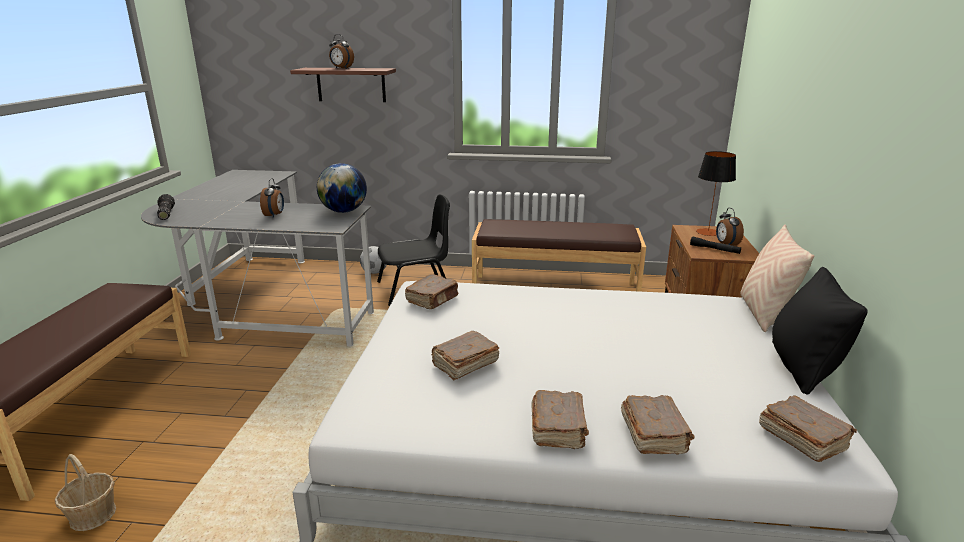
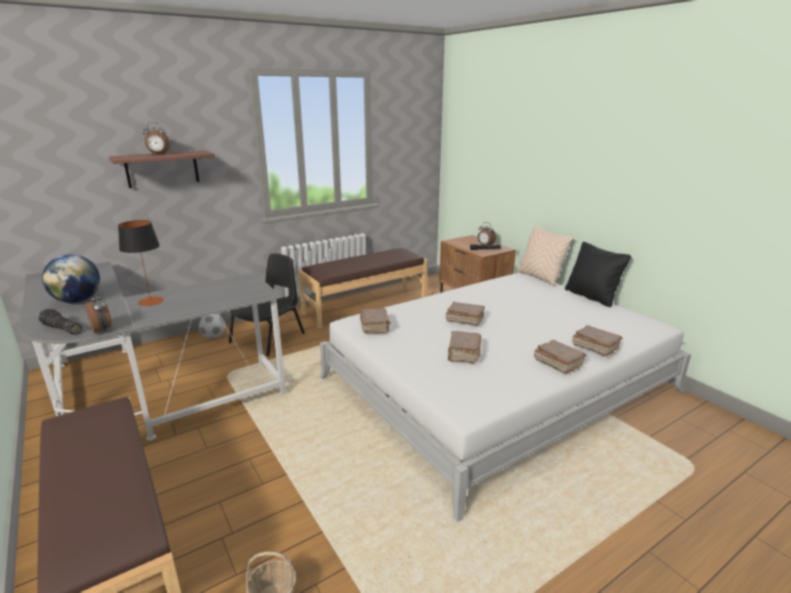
camera: 40 degrees left, 0 degrees up
alarm clock [260,178,284,218] -> alarm clock moved to [85,291,112,333]
globe [317,163,367,213] -> globe moved to [42,254,100,303]
table lamp [696,151,736,236] -> table lamp moved to [118,220,164,306]
brown book [759,395,857,462] -> brown book moved to [446,302,485,326]

